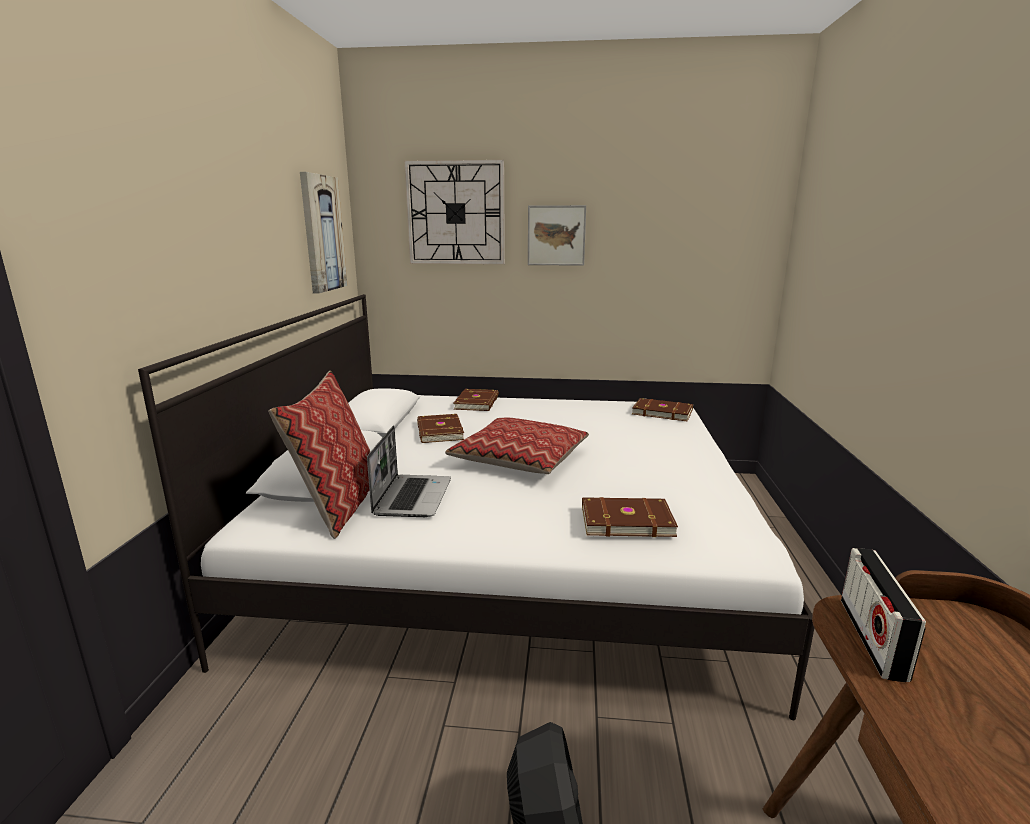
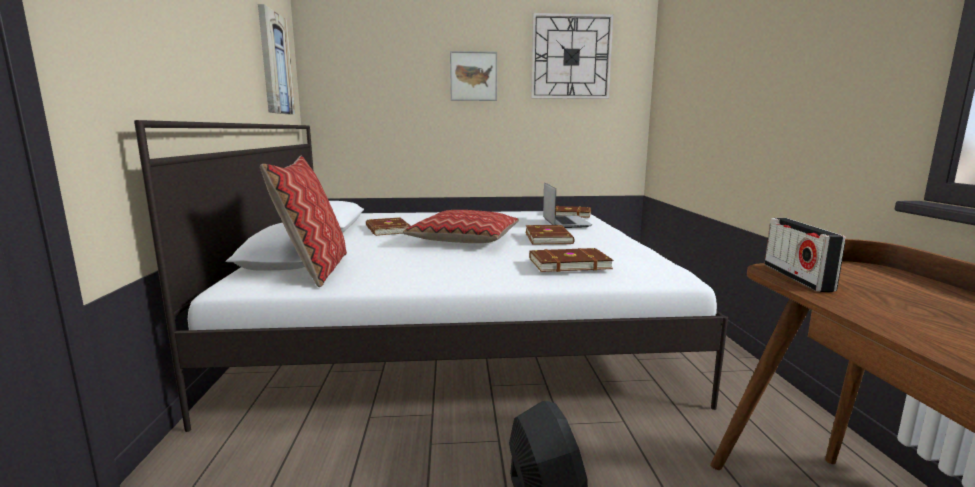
camera: 10 degrees left, 5 degrees down
laptop [367,426,451,517] -> laptop moved to [543,183,592,228]
wall clock [405,160,505,264] -> wall clock moved to [531,13,614,99]
brown book [453,389,499,411] -> brown book moved to [526,225,575,244]

